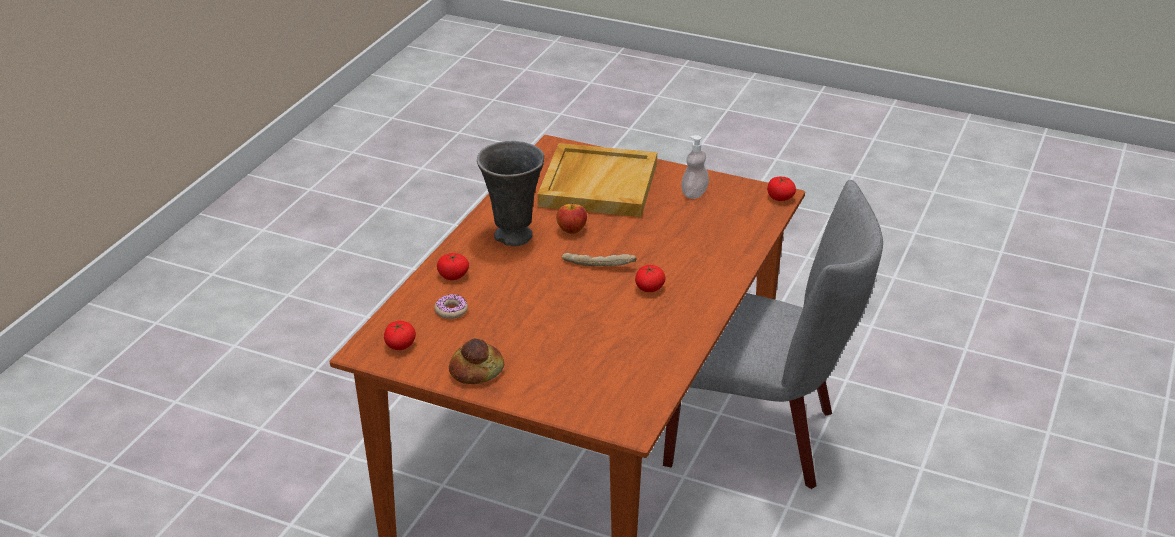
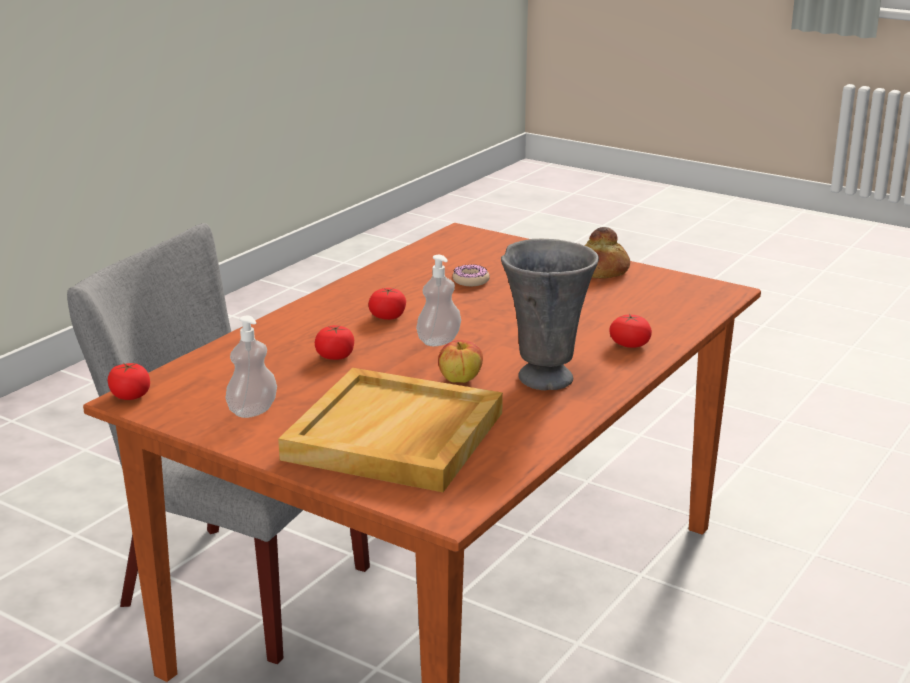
camera: 170 degrees left, 10 degrees down
tomato [384,321,416,350] -> tomato moved to [315,325,354,360]
donut [434,294,468,319] -> donut moved to [453,265,490,286]
bread [562,253,637,266] -> soap dispenser [416,255,461,346]

